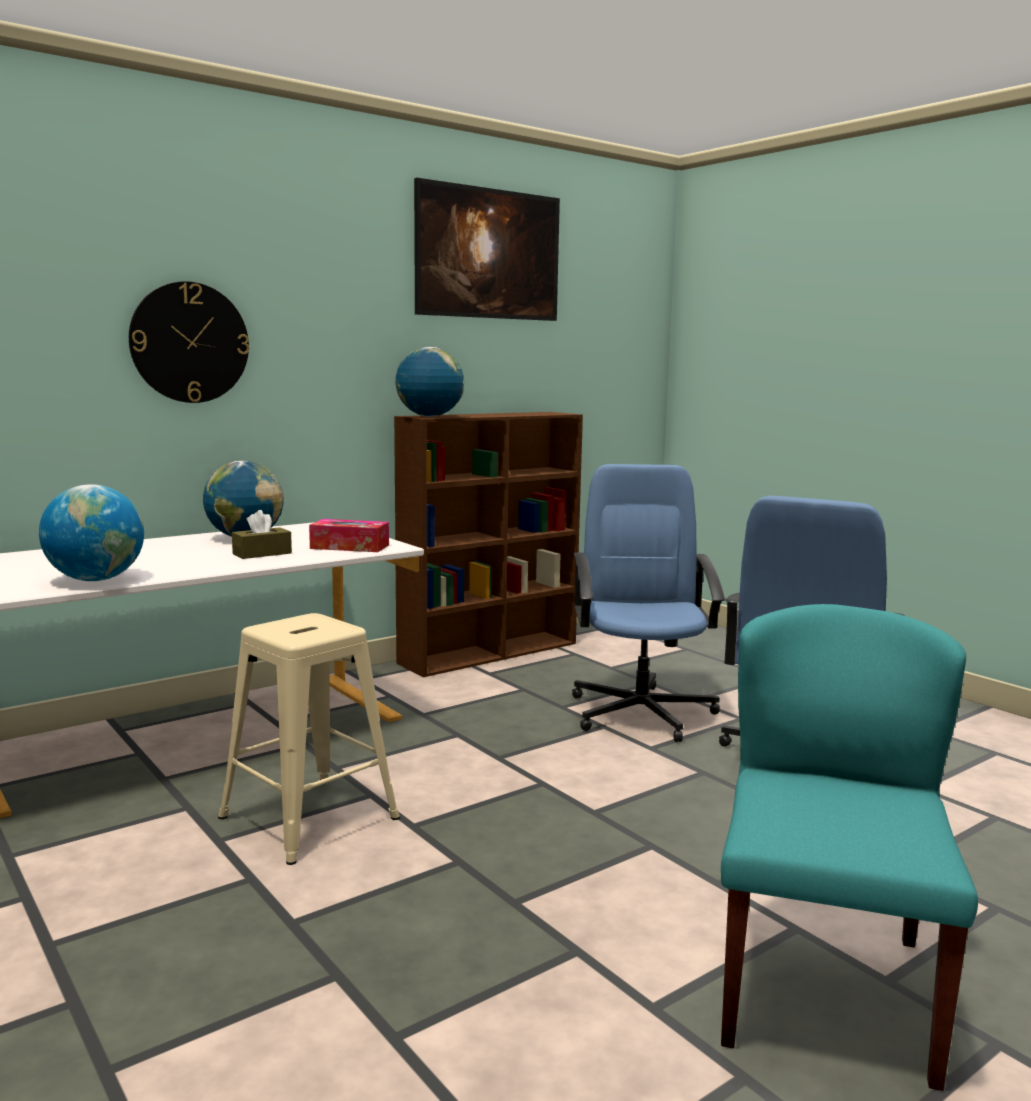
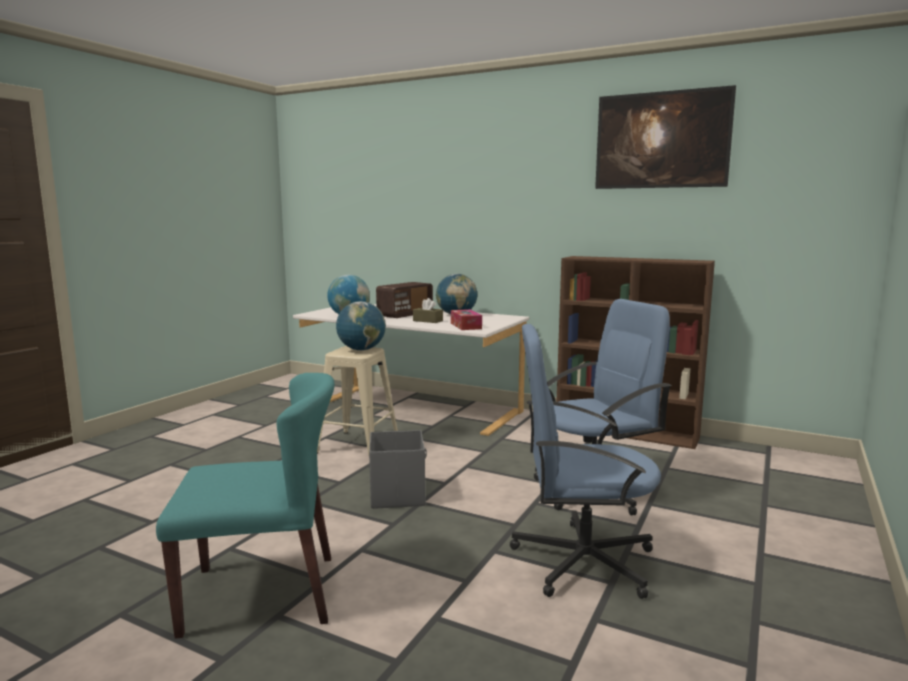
camera: 65 degrees right, 0 degrees up
wall clock [129,281,249,403] -> none
globe [395,347,464,417] -> globe moved to [336,301,386,351]
none -> grey storage box [369,430,427,509]
none -> radio [376,282,433,318]

